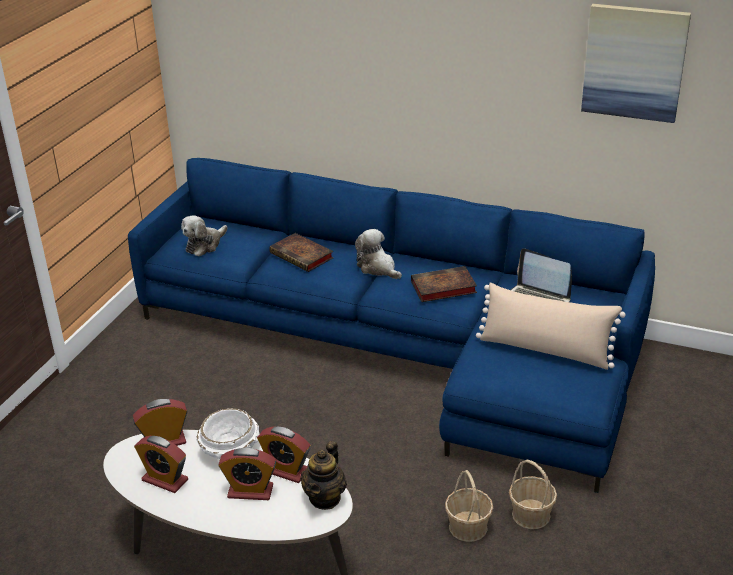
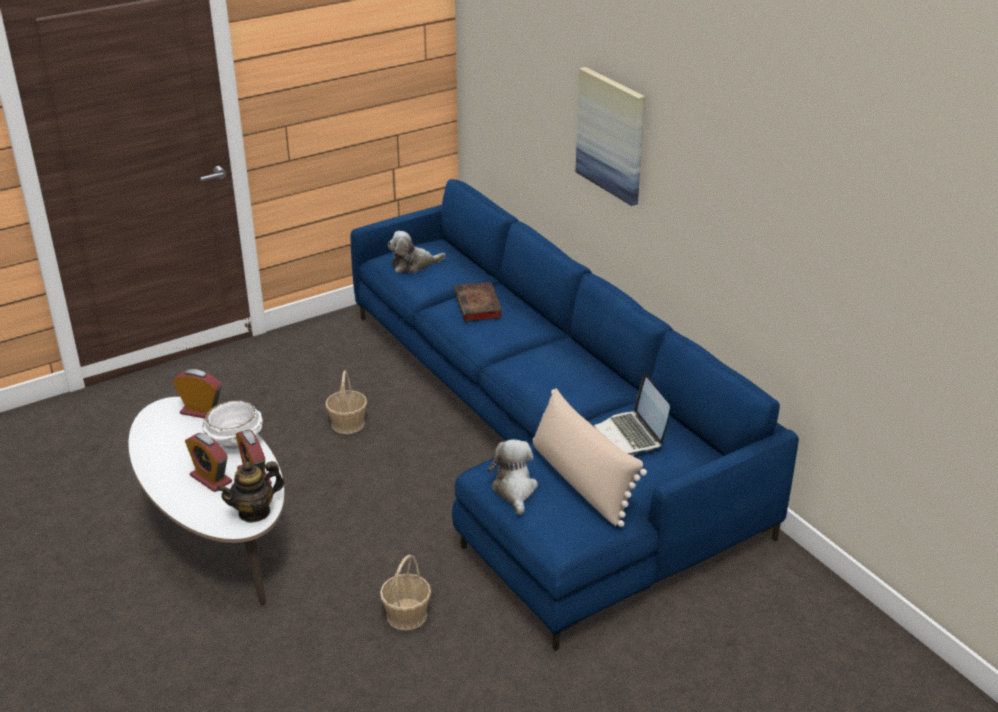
camera: 35 degrees right, 0 degrees up
alarm clock [134,436,188,493] -> none
plush toy [355,229,402,279] -> plush toy moved to [488,439,538,515]
book [411,266,477,302] -> none
basket [509,460,557,529] -> basket moved to [325,370,367,434]
picture [581,4,691,123] -> picture moved to [575,67,645,206]

